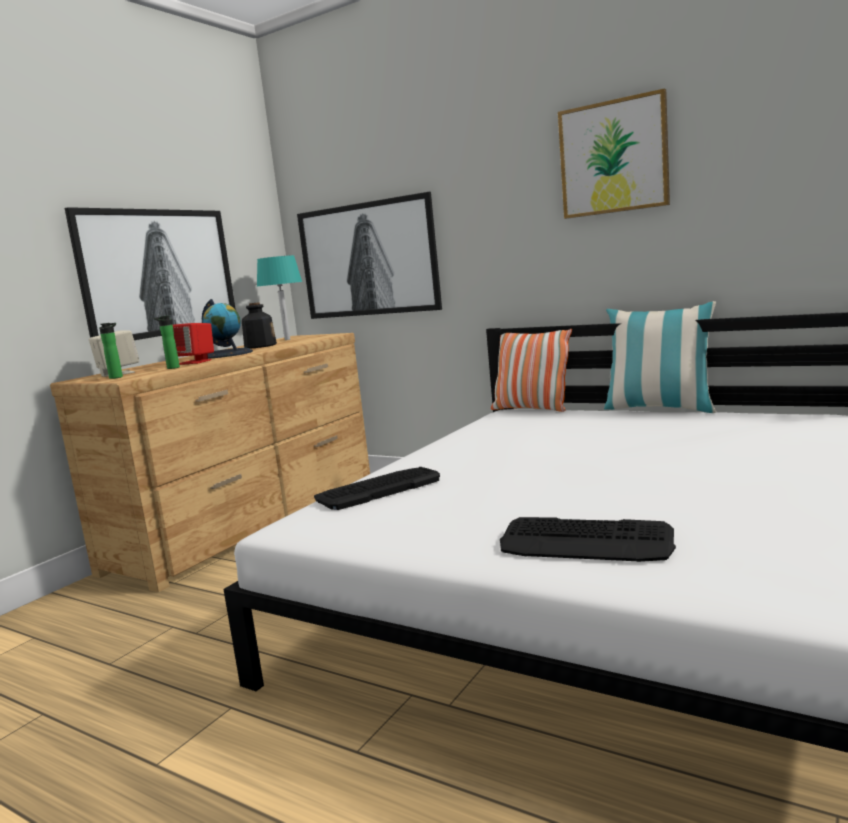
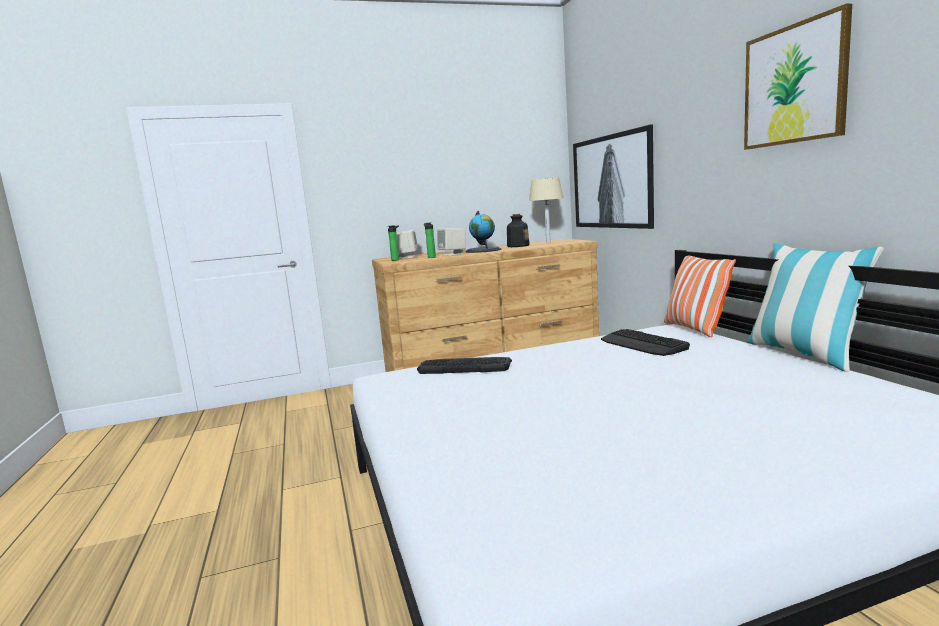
camera: 40 degrees right, 0 degrees up
picture [65,207,236,340] -> none
red speaker [173,323,214,365] -> beige speaker [437,228,466,256]
turquoise table lamp [257,255,302,340] -> beige table lamp [529,178,563,242]
keyboard [500,517,676,562] -> keyboard moved to [601,329,690,356]

